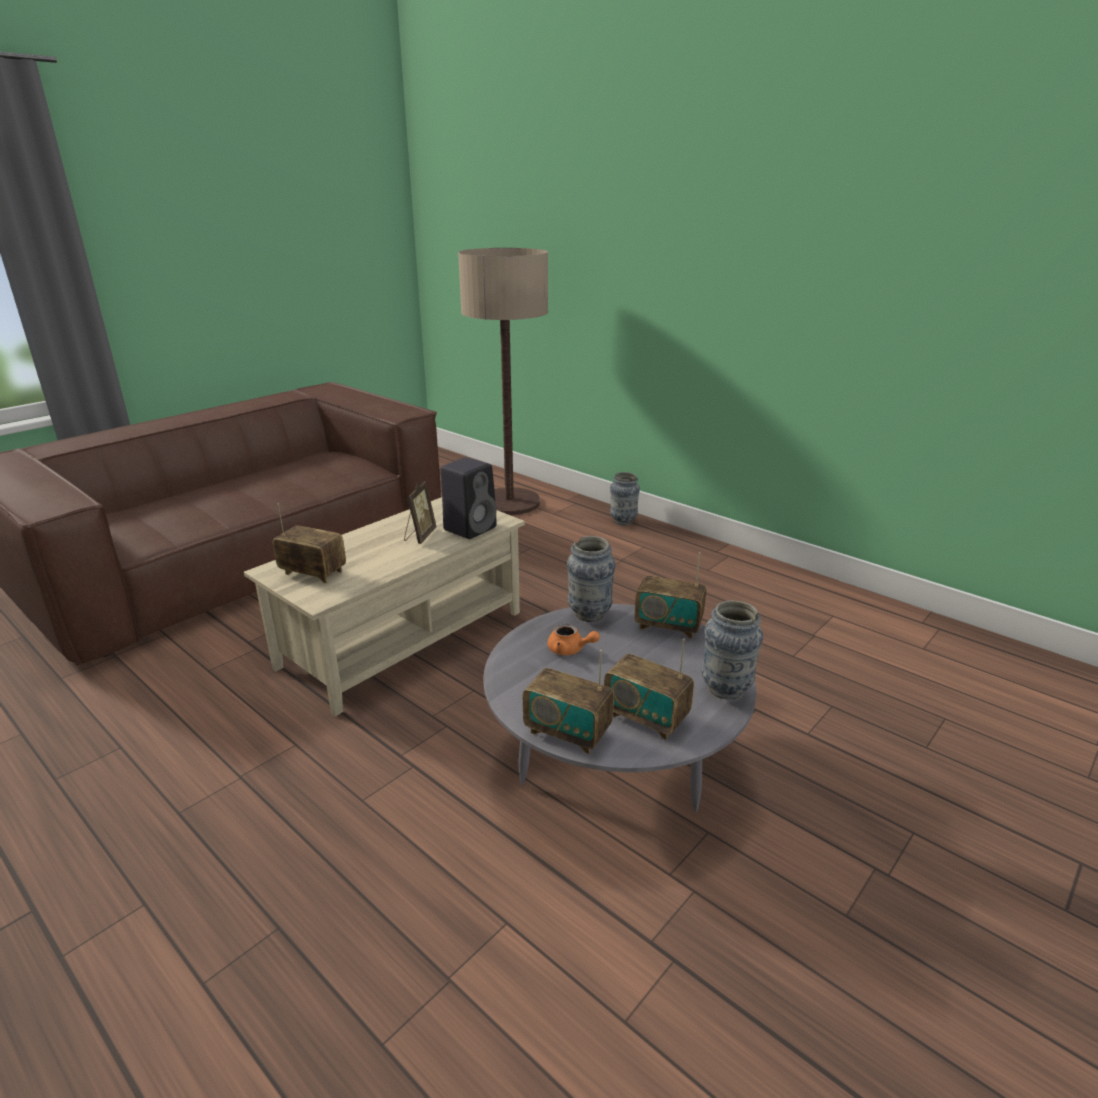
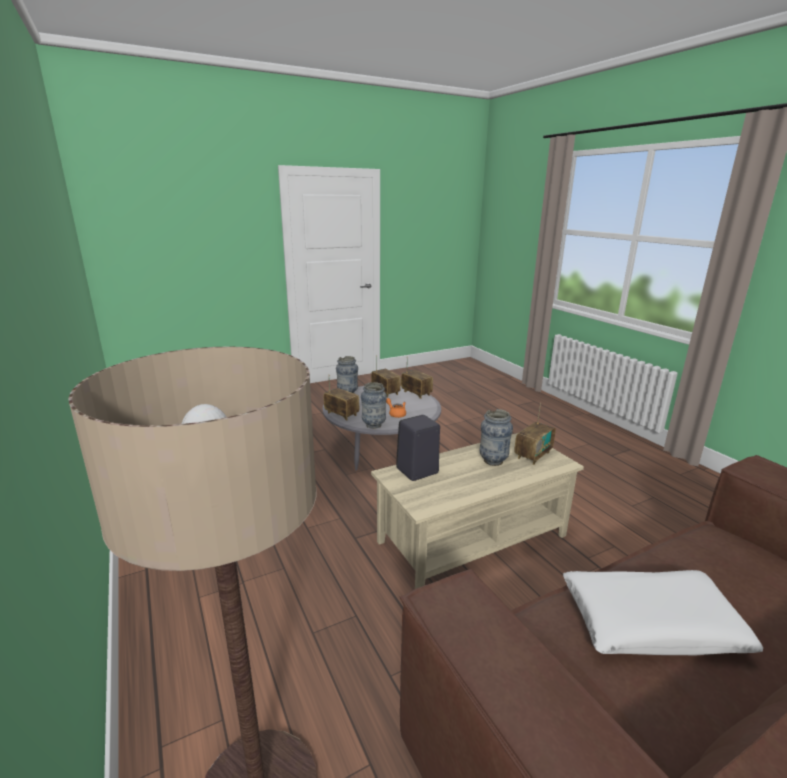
camera: 160 degrees left, 5 degrees down
radio [273,503,346,583] -> radio turned 90 degrees counterclockwise [514,403,556,465]
picture frame [404,481,436,544] -> none
vase [610,472,640,525] -> vase moved to [479,409,513,466]
none -> white pillow [563,570,763,655]

